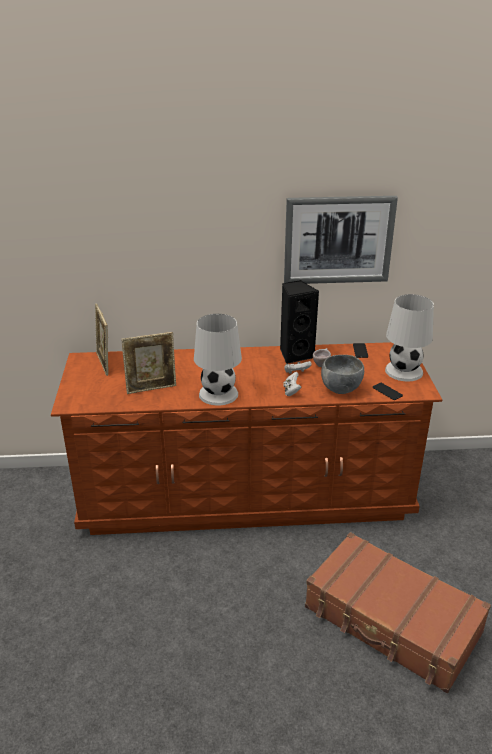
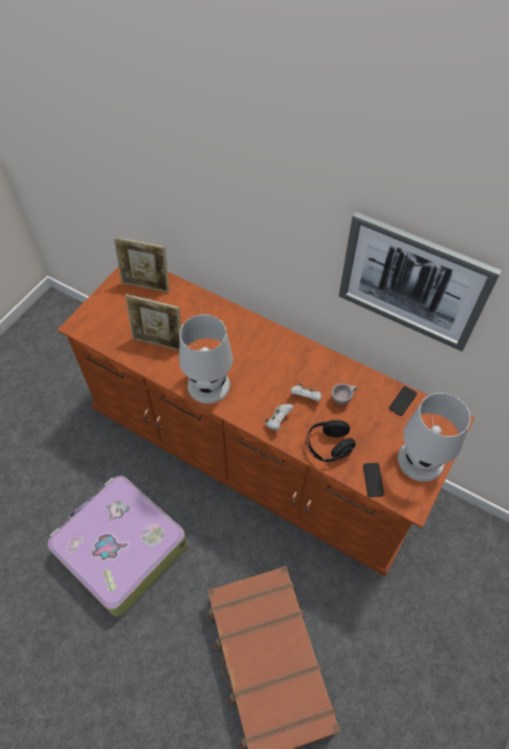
camera: 35 degrees right, 25 degrees up
picture frame [95,304,109,376] -> picture frame turned 90 degrees counterclockwise [114,237,169,292]
black speaker [280,280,319,364] -> none
grey bowl [321,355,364,394] -> black headphones [306,420,356,462]
none -> suitcase [47,476,187,617]

